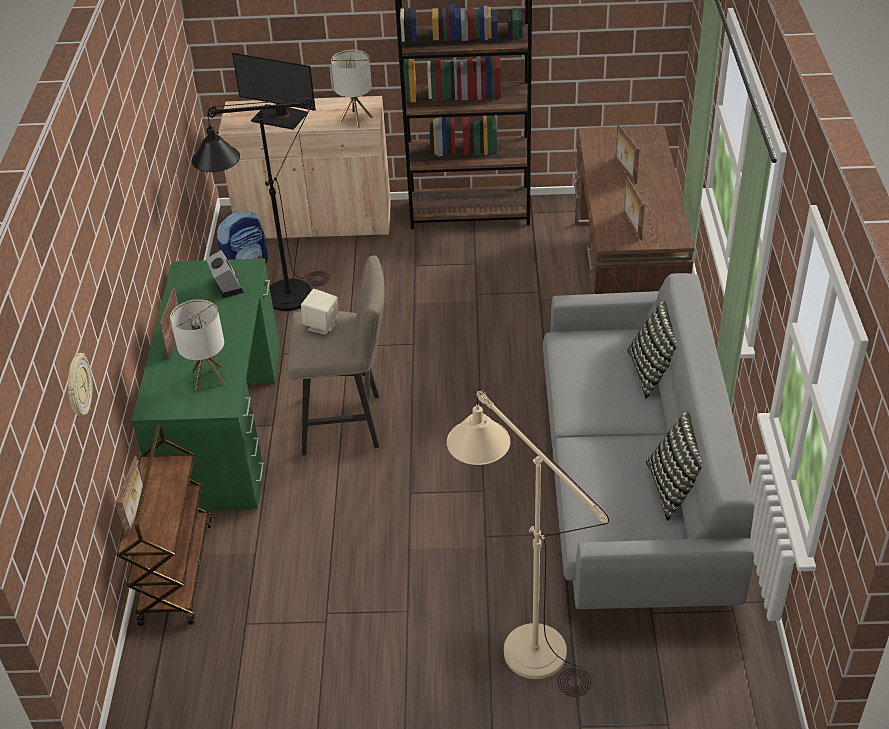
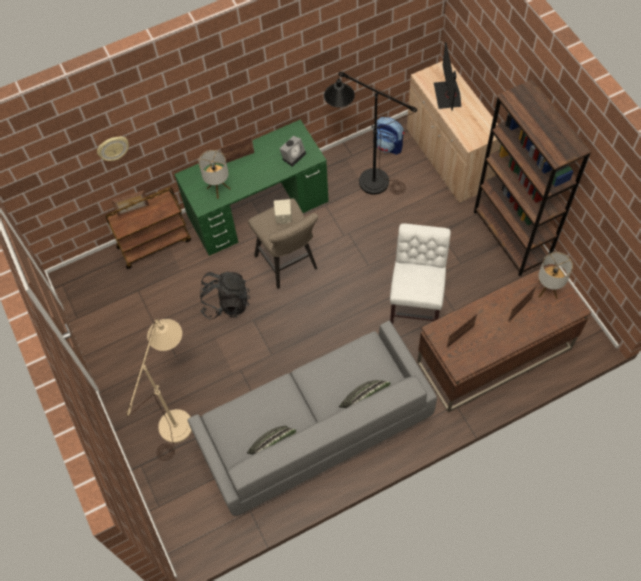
camera: 65 degrees right, 20 degrees up
table lamp [331,50,373,129] -> table lamp moved to [538,252,573,299]
none -> black backpack [200,272,250,319]
none -> white chair [390,223,451,324]

